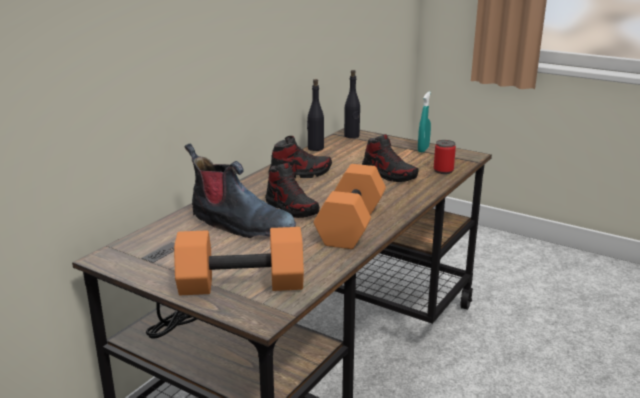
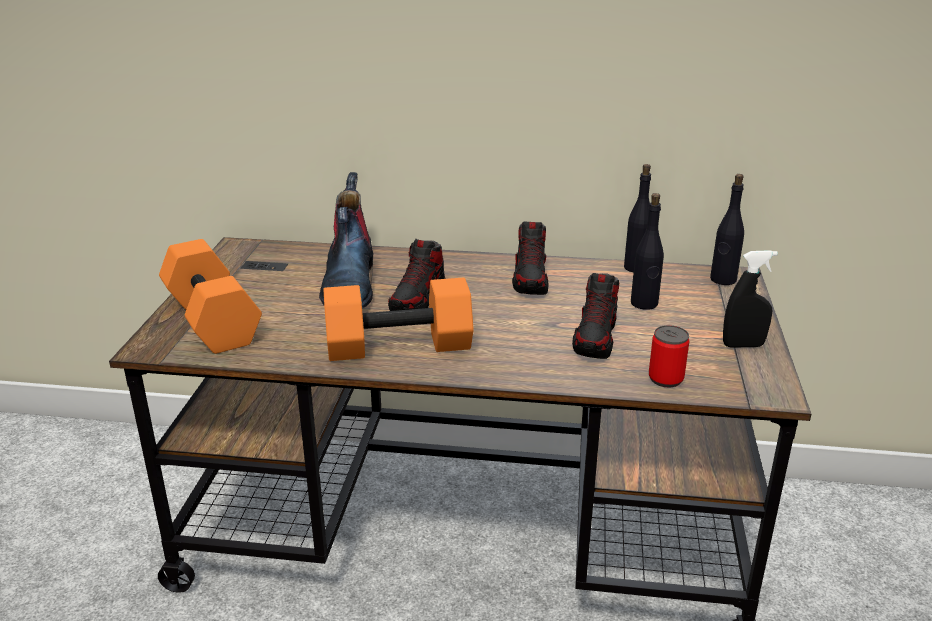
camera: 65 degrees right, 5 degrees up
shoe [269,136,332,178] -> shoe turned 45 degrees clockwise [512,221,549,295]
turquoise spray bottle [418,91,431,152] -> black spray bottle [723,250,778,347]
none -> black bottle [631,193,664,310]

